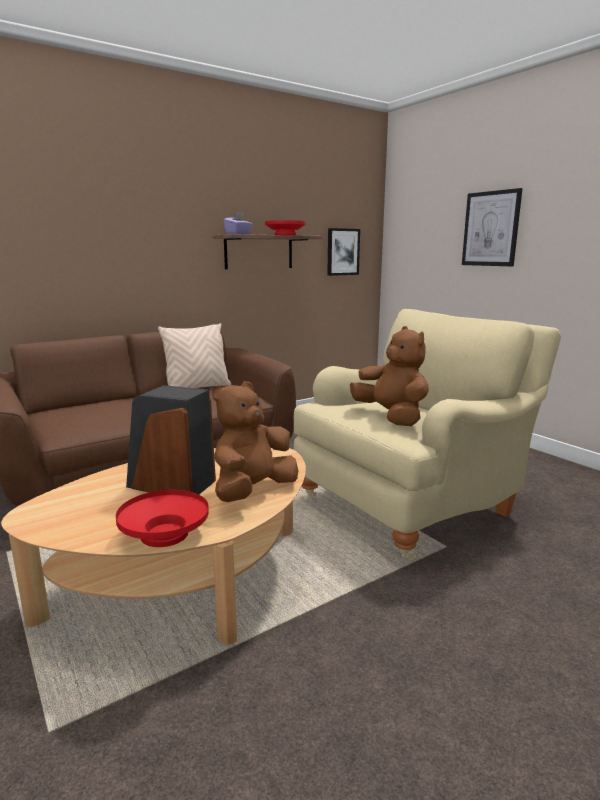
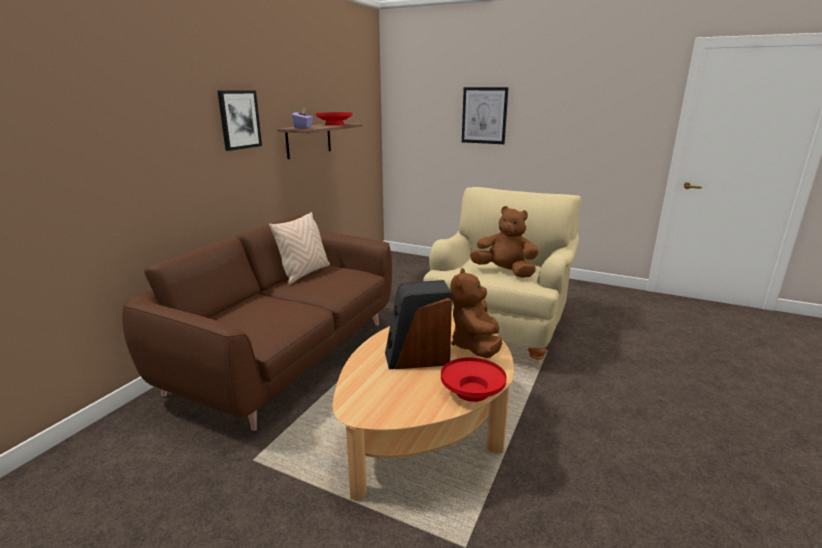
camera: 30 degrees left, 5 degrees up
picture [327,228,360,276] -> picture moved to [217,90,262,151]

